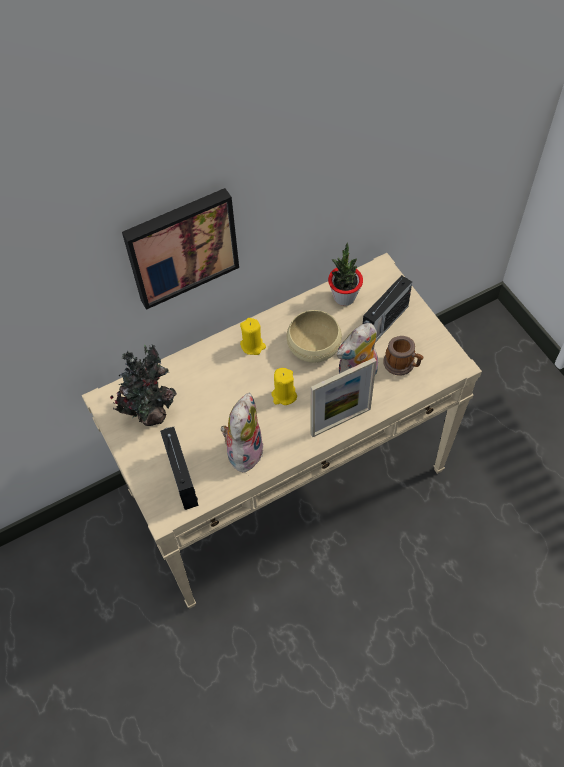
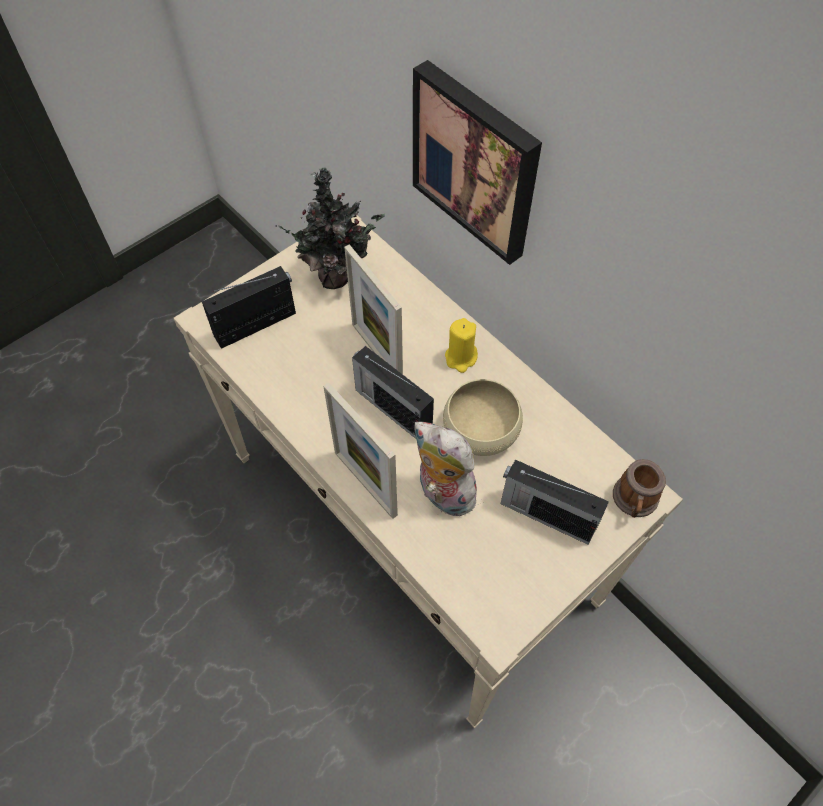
camera: 75 degrees right, 0 degrees up
plush toy [221,392,264,472] -> none
yellow candle [271,368,297,405] -> radio [352,346,434,439]
potted plant [328,243,363,306] -> none
mug [383,336,423,376] -> mug moved to [613,459,666,518]
none -> picture frame [344,244,403,374]

